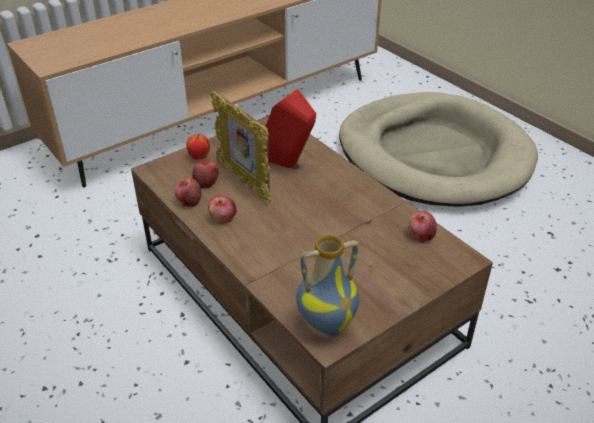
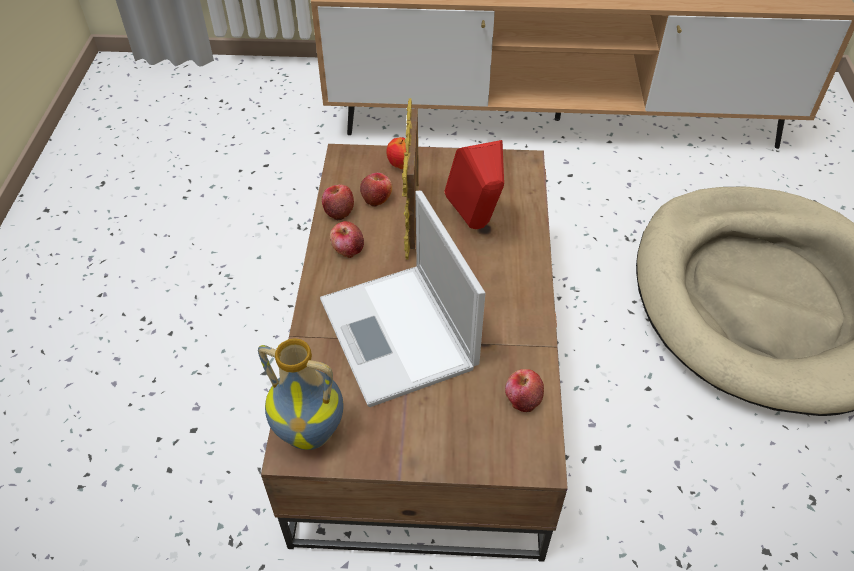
camera: 40 degrees right, 10 degrees up
none -> laptop [320,191,485,407]

